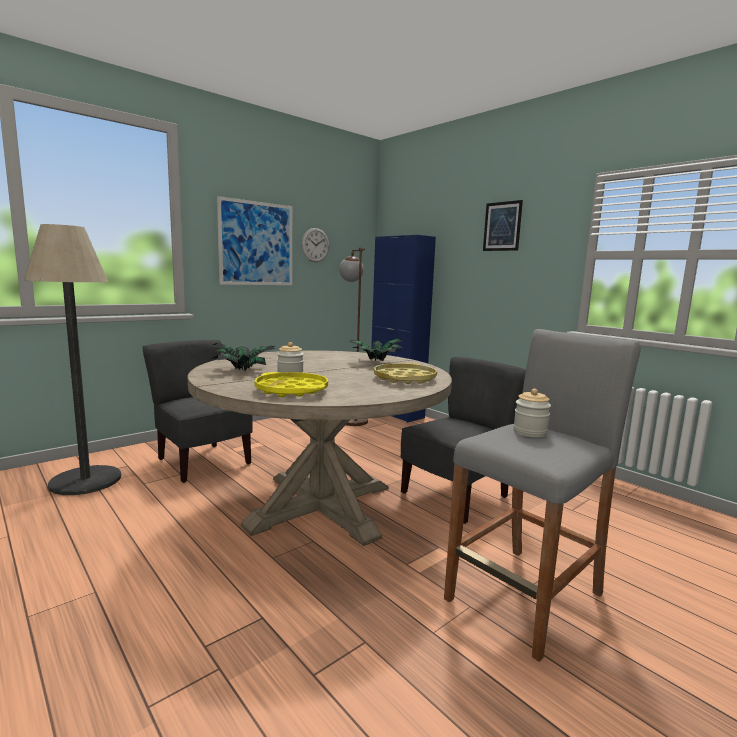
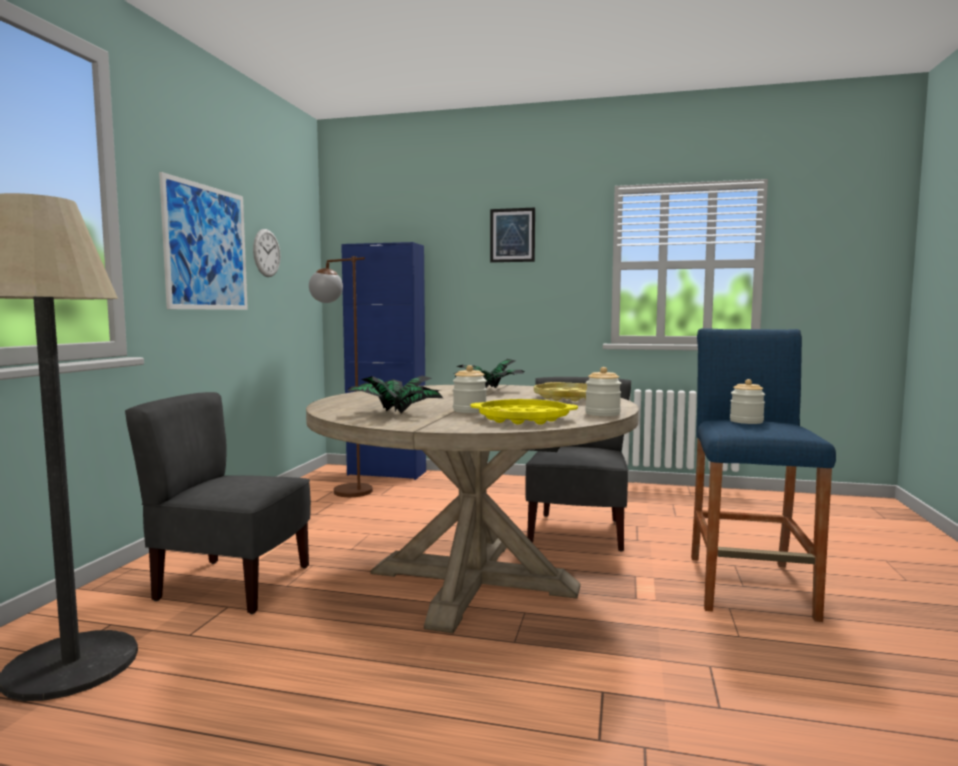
camera: 35 degrees left, 5 degrees down
grey stool [444,329,641,662] -> blue stool [691,328,836,622]
none -> jar [585,367,621,416]

